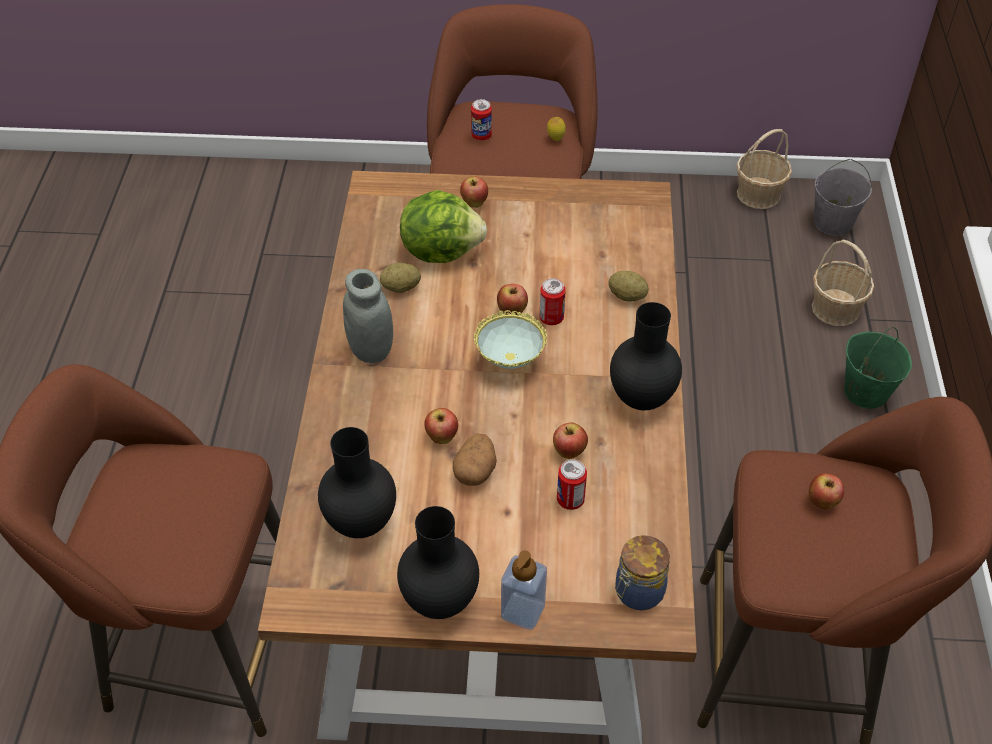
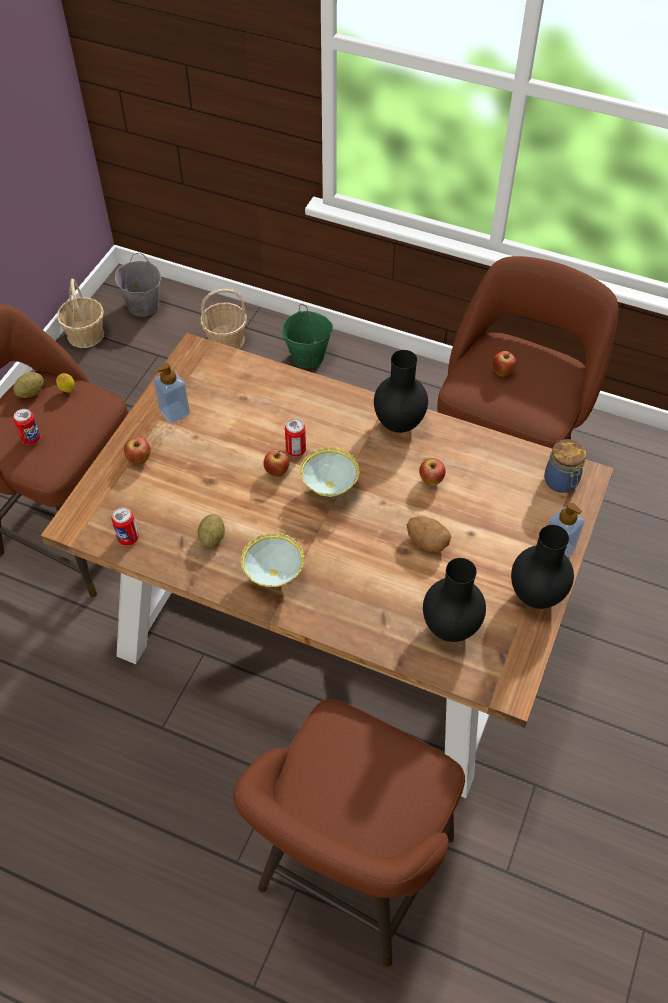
camera: 70 degrees left, 5 degrees up
grey jar [343,269,393,363] -> bowl [241,533,305,587]
lettuce [400,190,487,263] -> none
apple [424,408,458,444] -> none
can [557,459,587,510] -> can moved to [111,507,139,546]
potato [608,271,649,302] -> potato moved to [13,372,44,398]
none -> soap dispenser [154,363,190,424]

